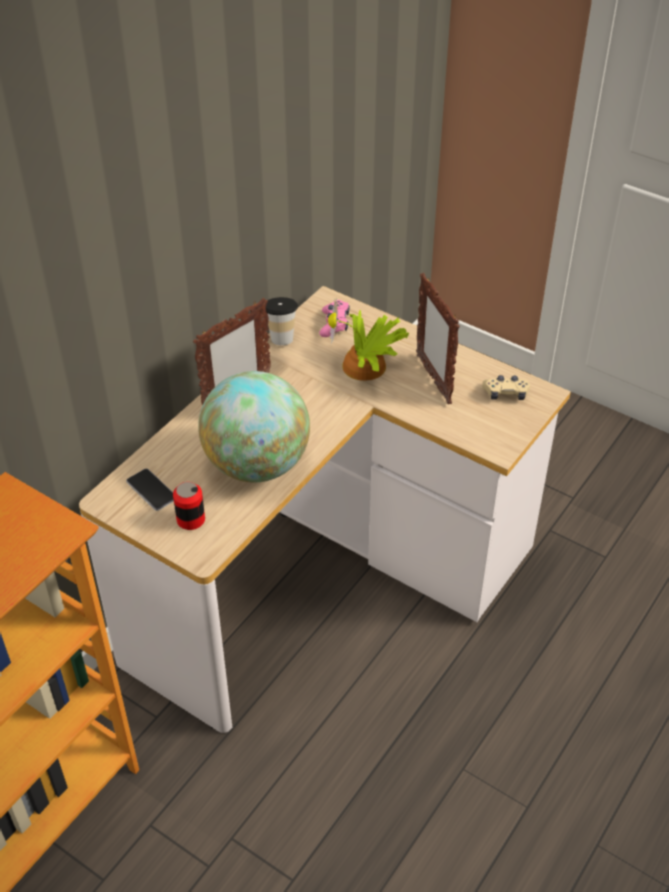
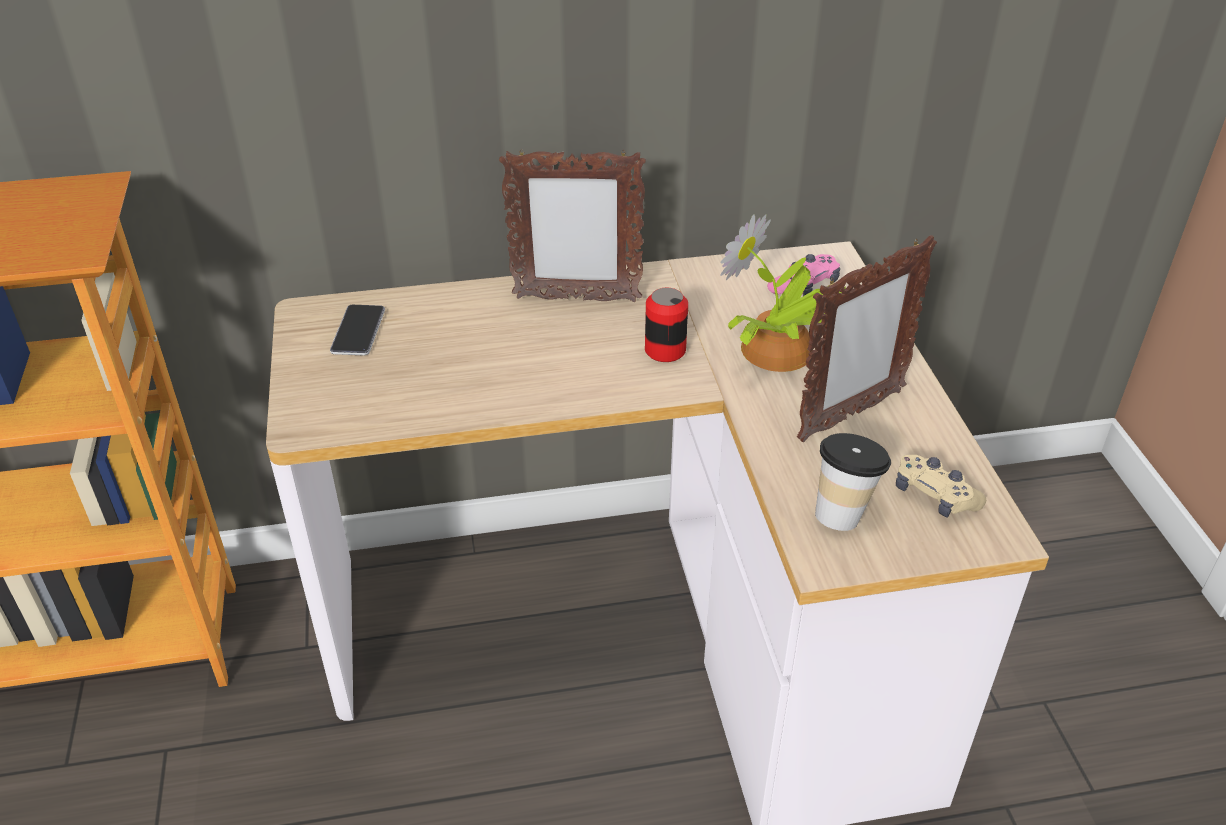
camera: 45 degrees right, 5 degrees down
can [173,482,205,530] -> can moved to [645,288,688,362]
globe [198,371,310,482] -> none
cup [266,297,298,345] -> cup moved to [815,433,891,531]
picture frame [416,273,460,404] -> picture frame turned 150 degrees counterclockwise [797,235,937,442]

